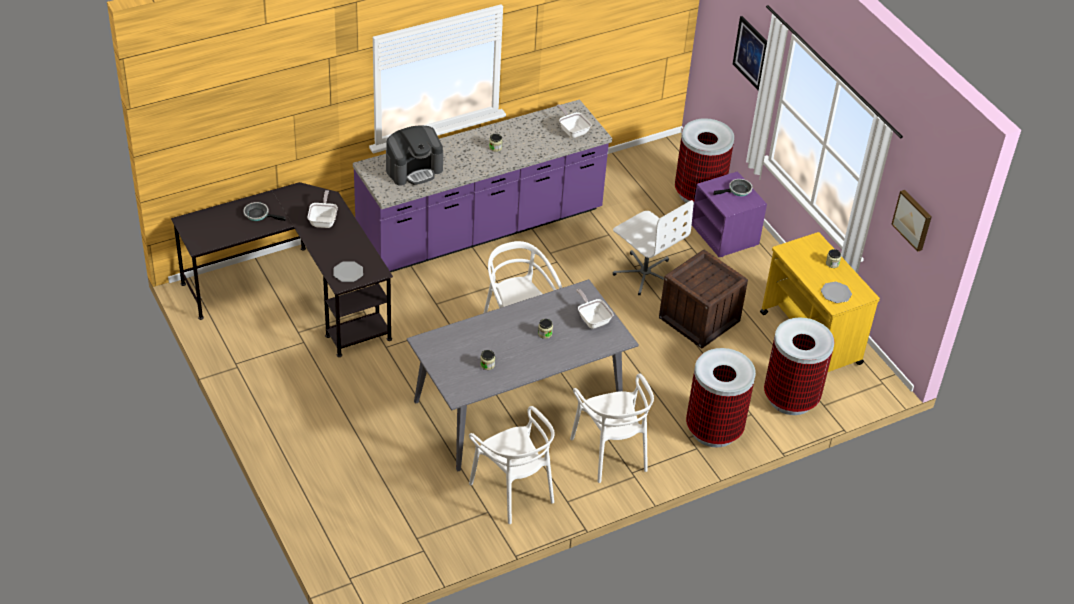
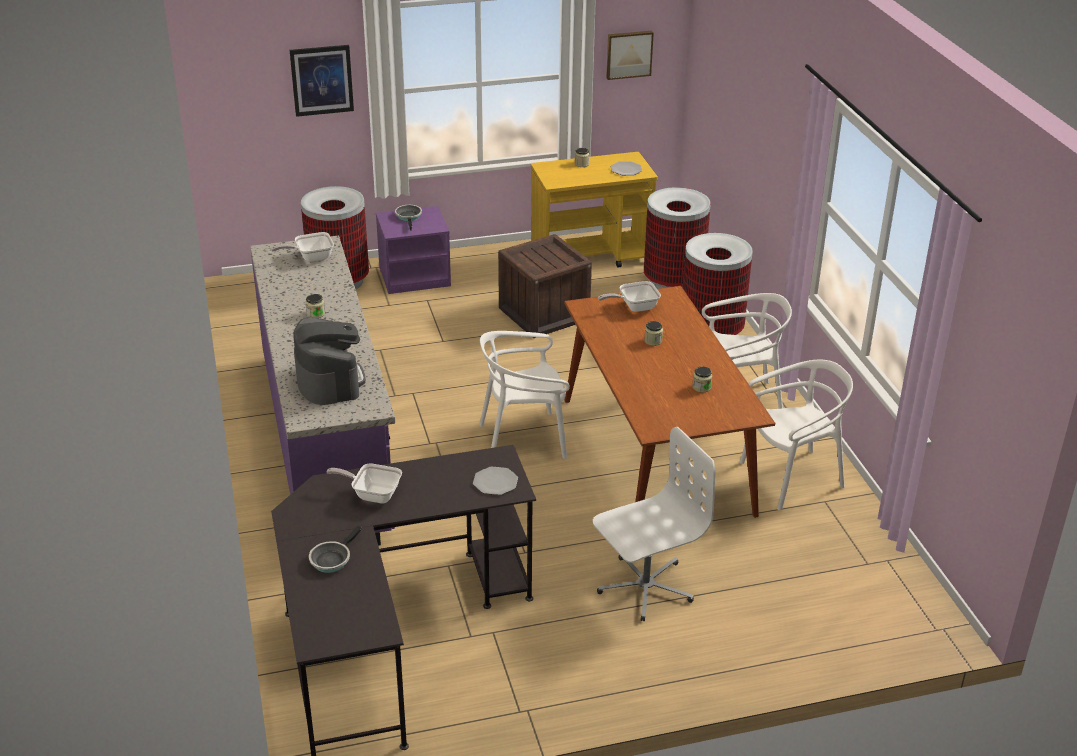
camera: 75 degrees left, 10 degrees down
grey dining table [407,279,639,472] -> brown dining table [564,286,775,518]
white office chair [613,200,693,295] -> white office chair moved to [593,427,715,621]

